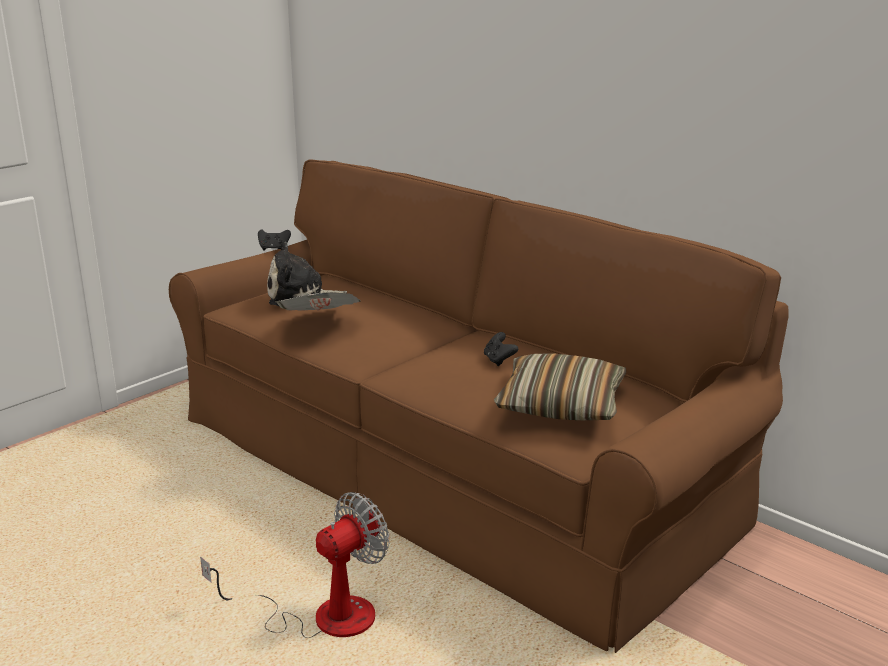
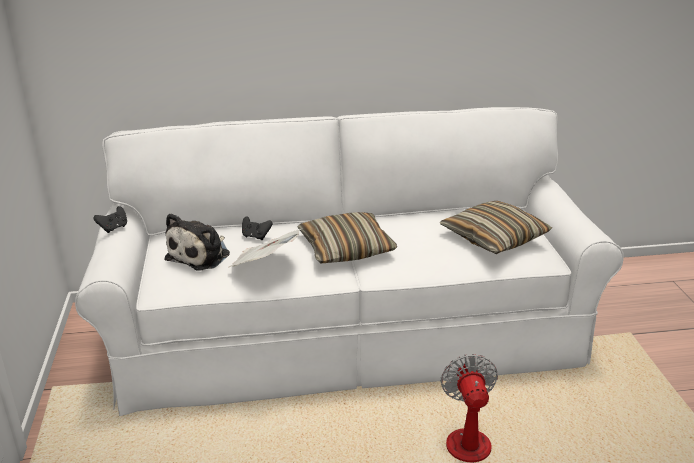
camera: 50 degrees left, 5 degrees up
brown sofa [169,160,789,653] -> white sofa [75,107,624,416]
black game controller [484,332,518,366] -> black game controller moved to [242,216,272,240]
none -> pillow [298,212,397,263]

